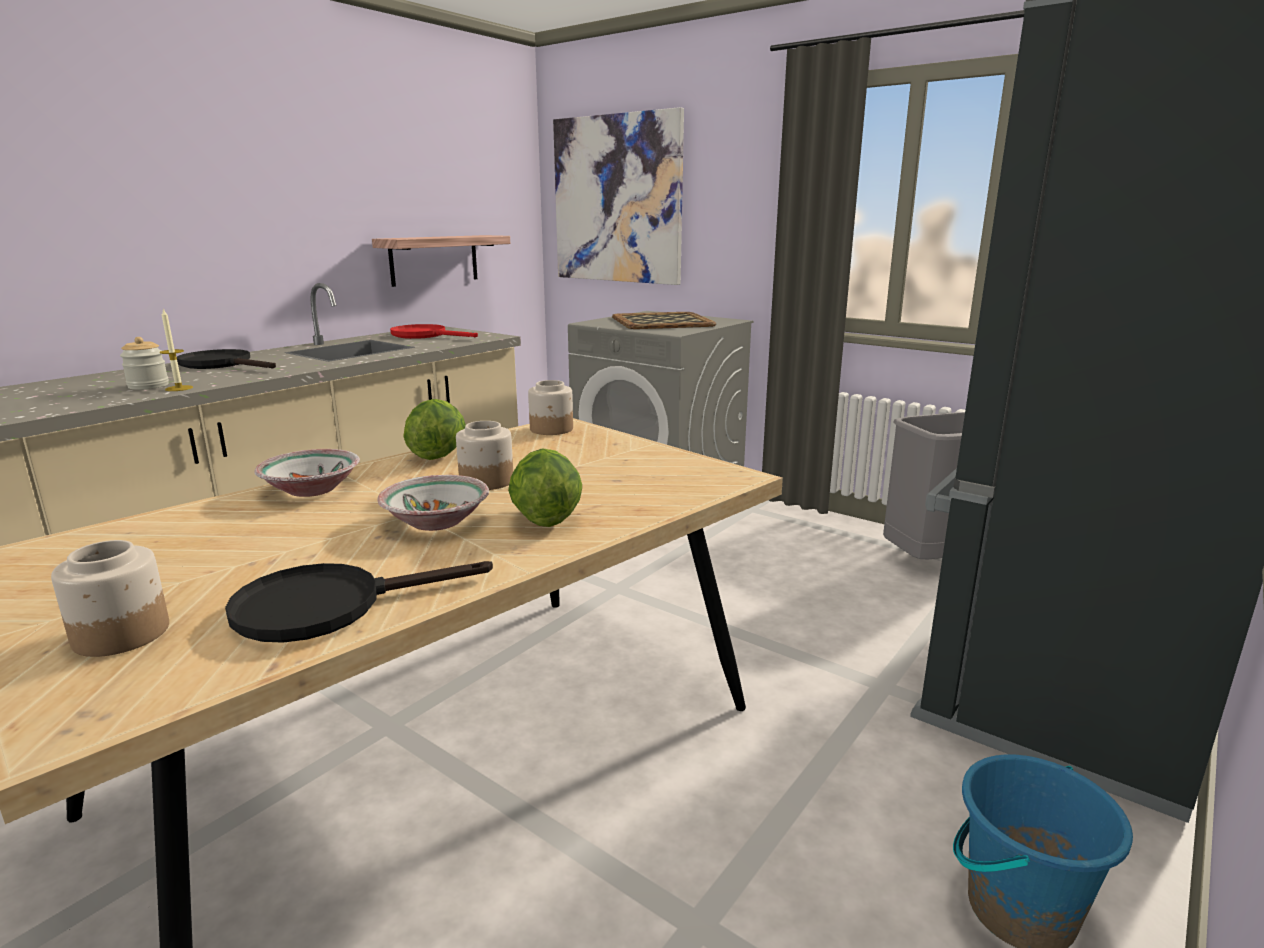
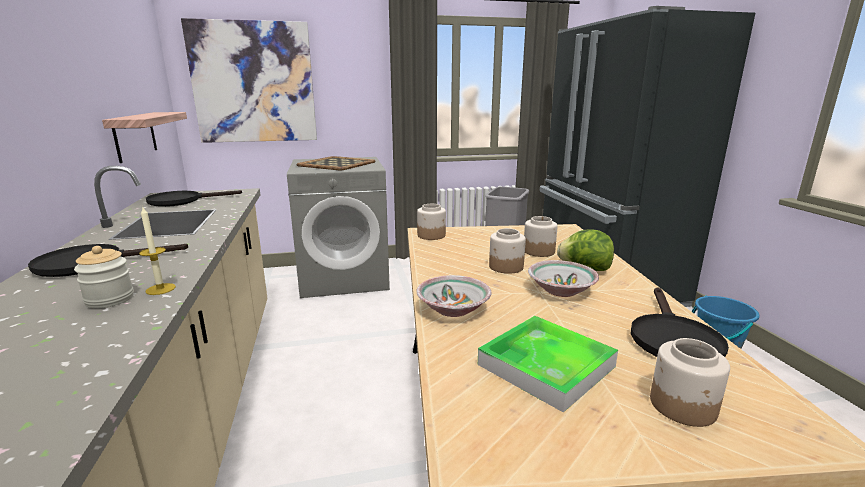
camera: 50 degrees left, 0 degrees up
red frying pan [390,324,478,339] -> black frying pan [146,190,242,207]
lettuce [403,399,466,460] -> none
none -> tray [478,316,618,413]
none -> jar [524,216,558,257]

